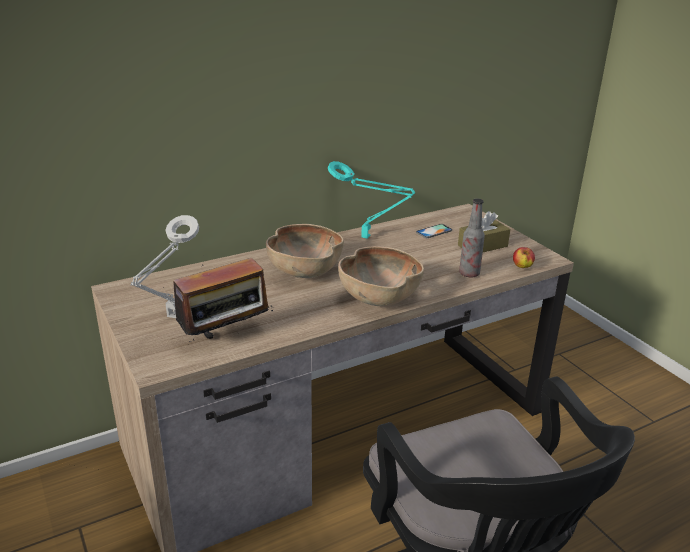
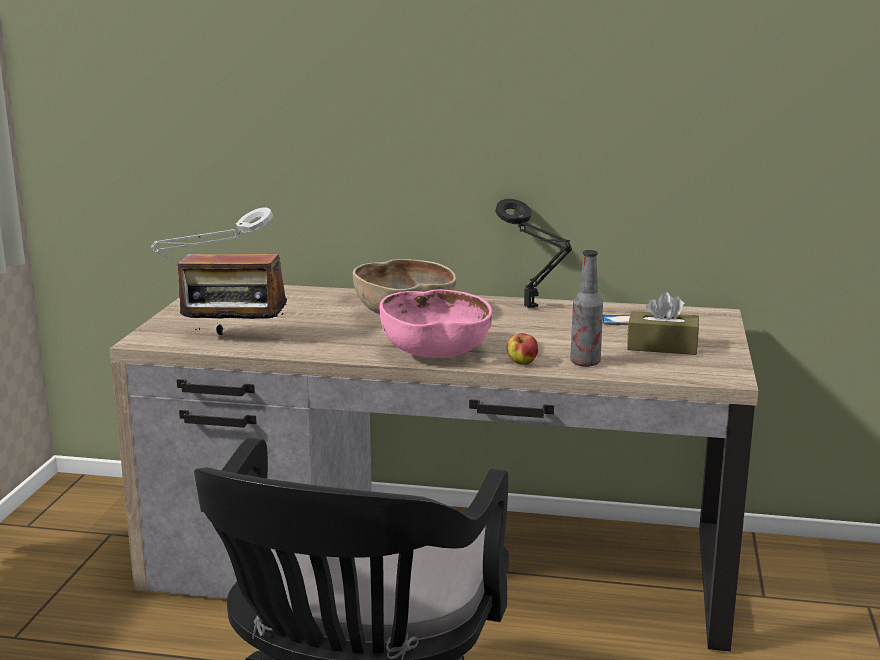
camera: 40 degrees right, 10 degrees down
turquoise table lamp [328,161,415,239] -> black table lamp [495,199,572,308]
brown bowl [338,246,424,306] -> pink bowl [380,289,492,358]
apple [513,247,535,268] -> apple moved to [507,333,538,365]

